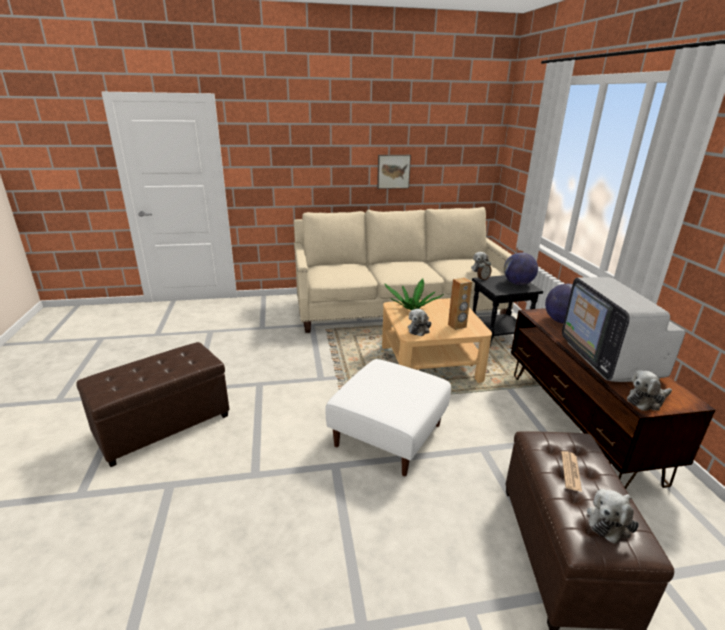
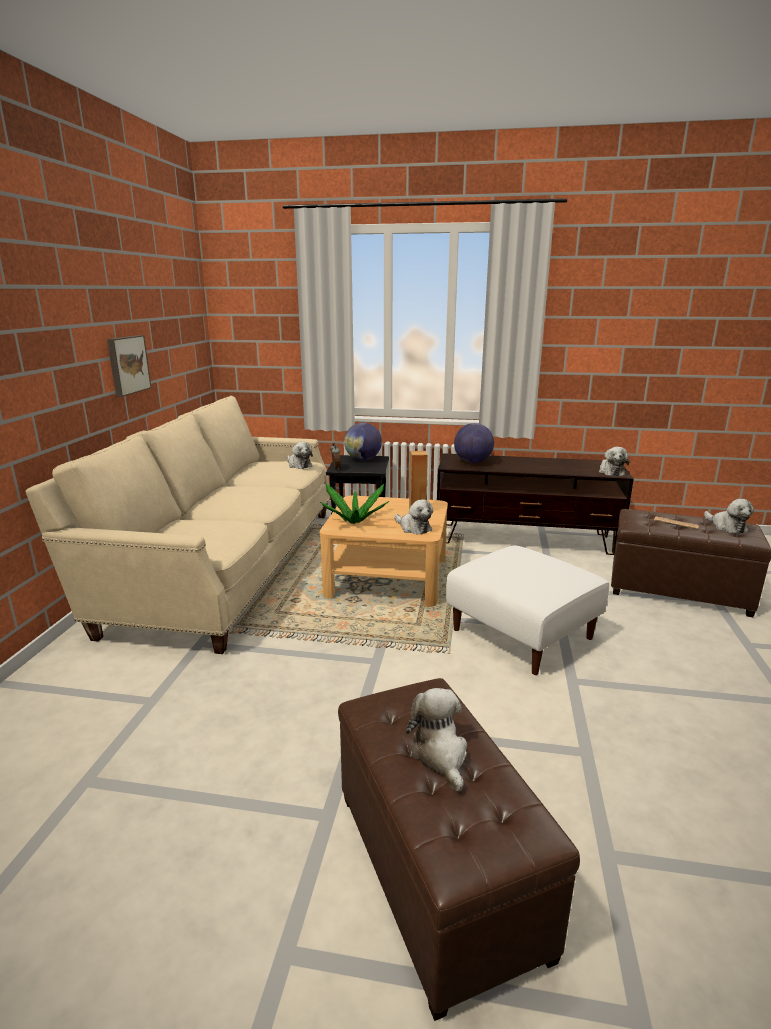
camera: 70 degrees left, 5 degrees down
television [562,277,686,382] -> none
none -> plush toy [406,688,467,792]

